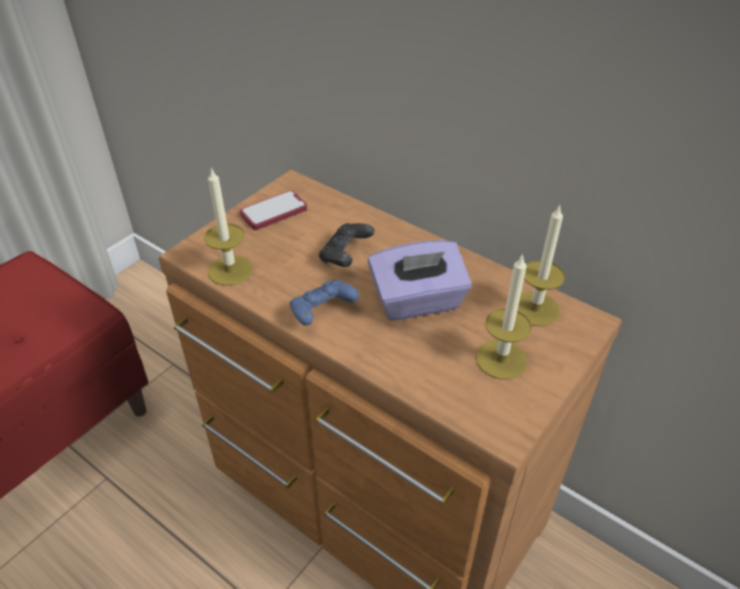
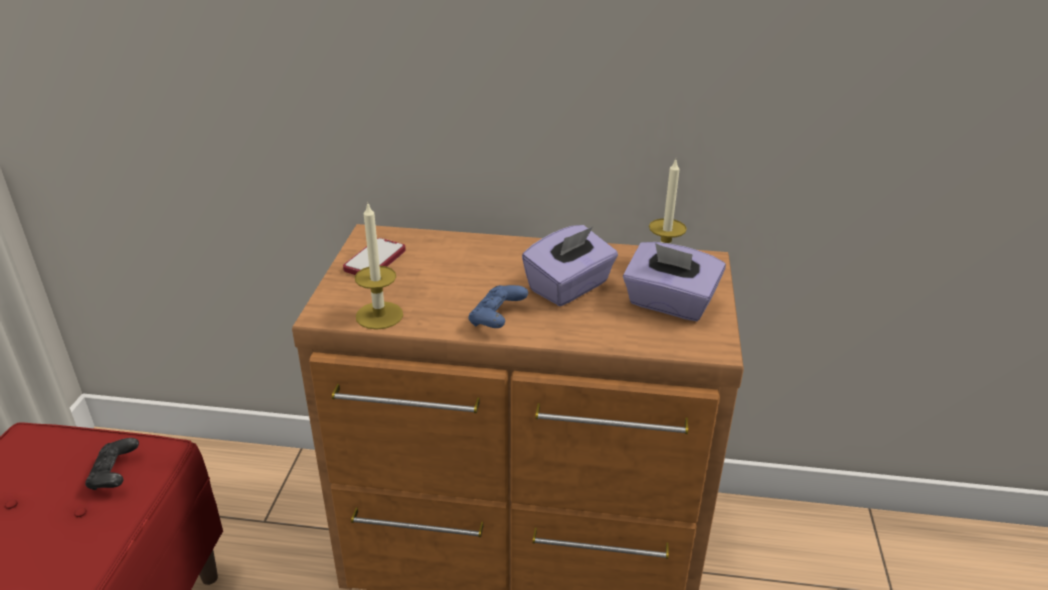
camera: 30 degrees left, 10 degrees down
black game controller [319,223,374,267] -> black game controller moved to [85,438,139,490]
candle [476,254,532,379] -> purple tissue box [623,242,726,321]

